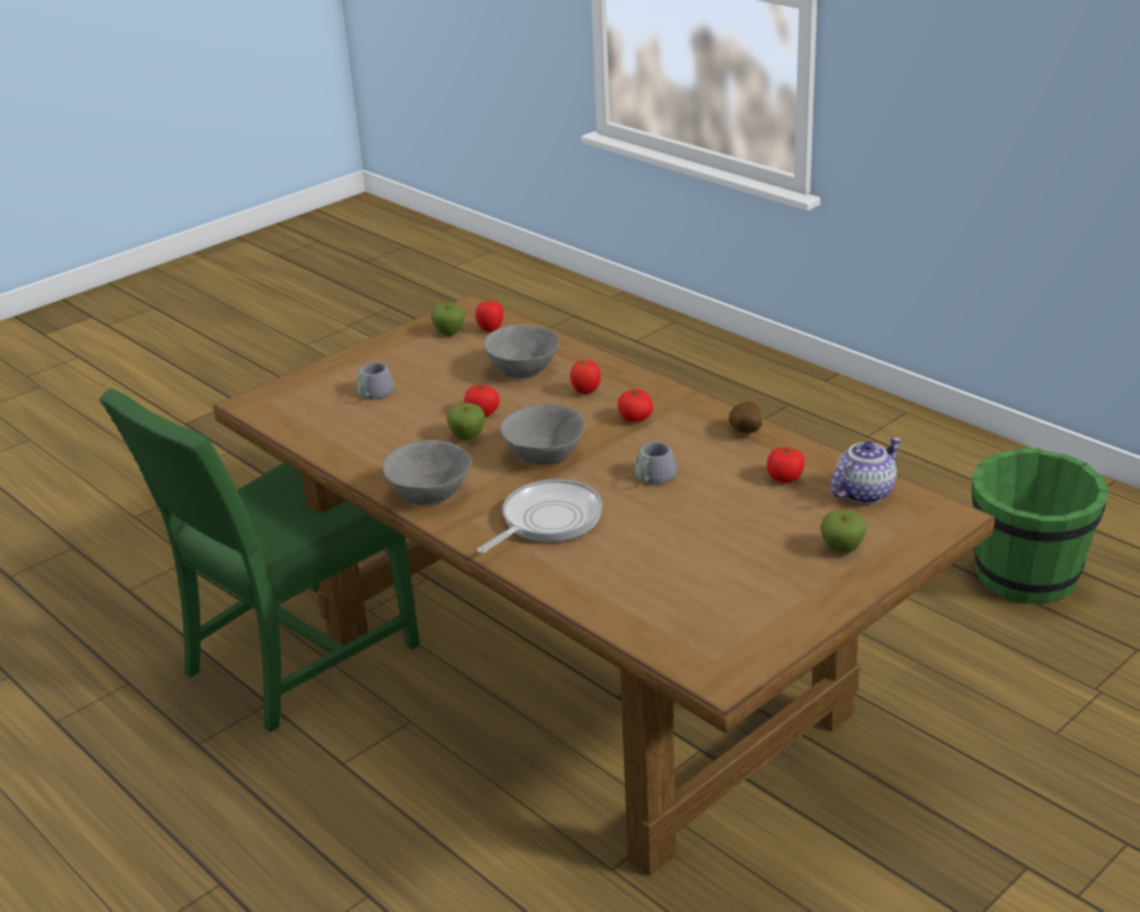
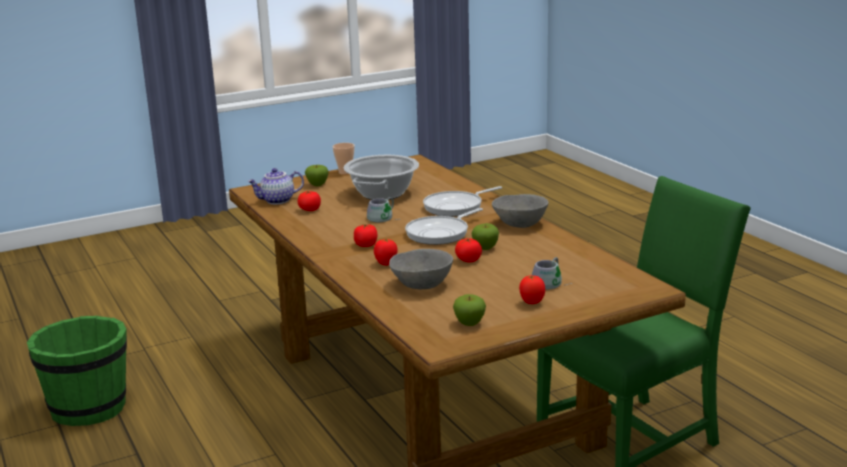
camera: 165 degrees left, 10 degrees down
tomato [475,300,503,332] -> tomato moved to [519,275,545,304]
grey bowl [500,404,585,465] -> frying pan [405,208,483,245]
potato [729,402,762,433] -> none
none -> cup [332,143,355,175]
none -> cooking pot [344,155,419,200]

